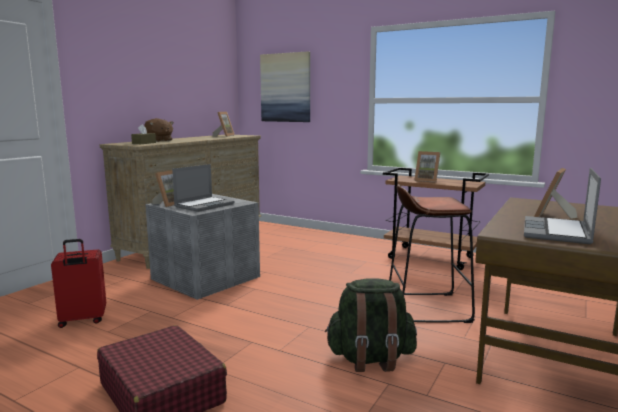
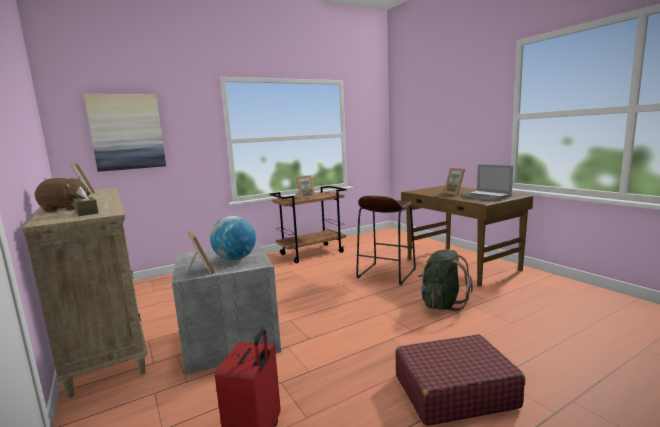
camera: 60 degrees left, 0 degrees up
laptop [172,164,235,212] -> globe [210,216,256,260]

